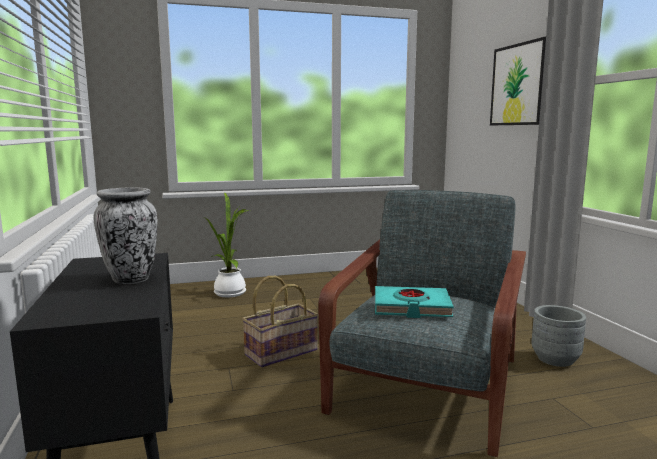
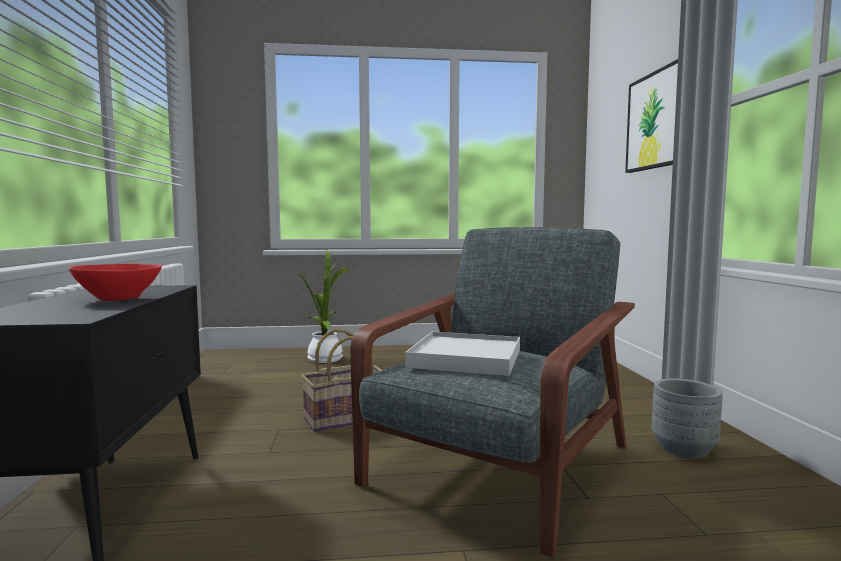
camera: 10 degrees right, 5 degrees down
vase [94,187,157,284] -> red bowl [69,264,162,301]
turquoise book [375,286,454,318] -> white tray [405,332,520,376]

